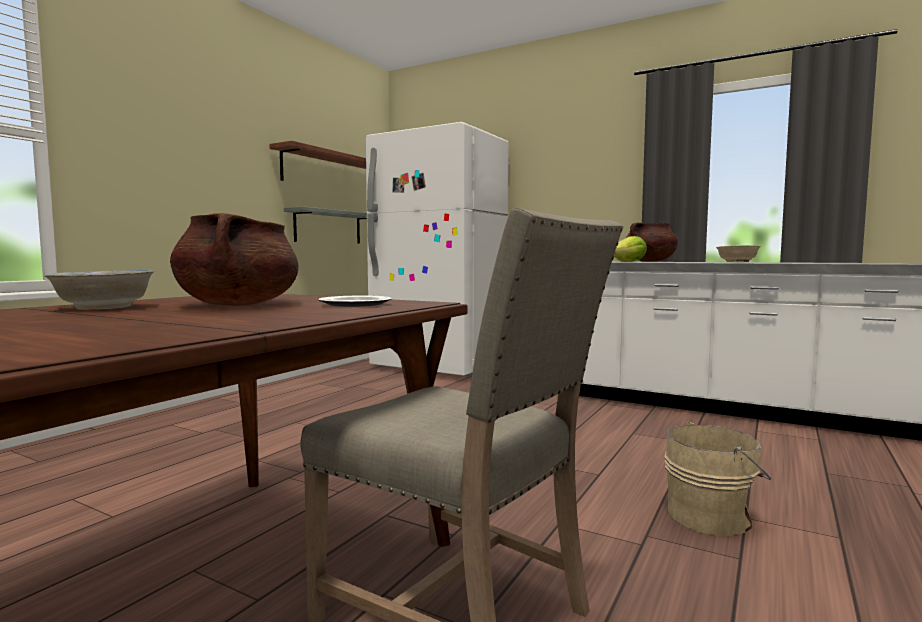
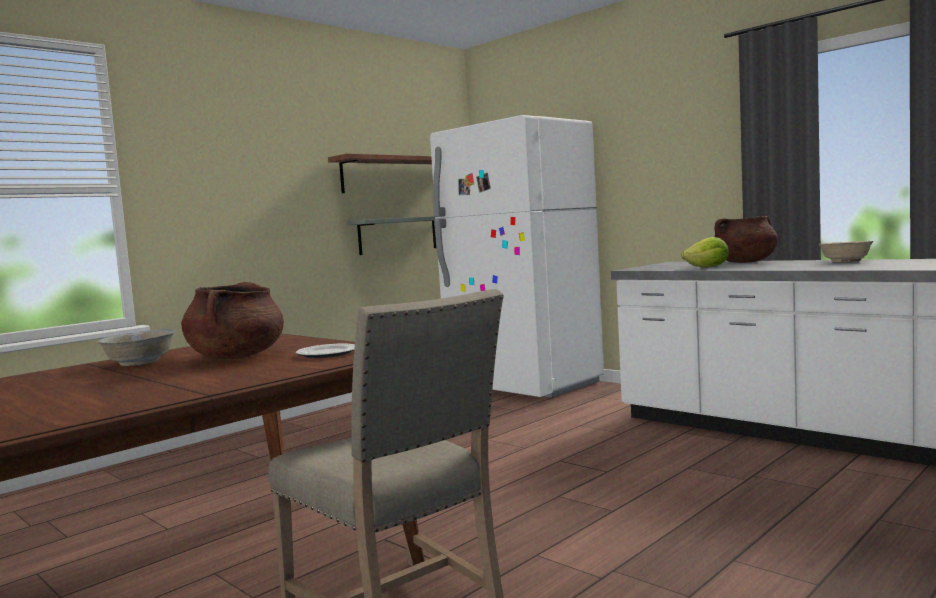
camera: 15 degrees right, 0 degrees up
beige bucket [664,420,771,535] -> none

